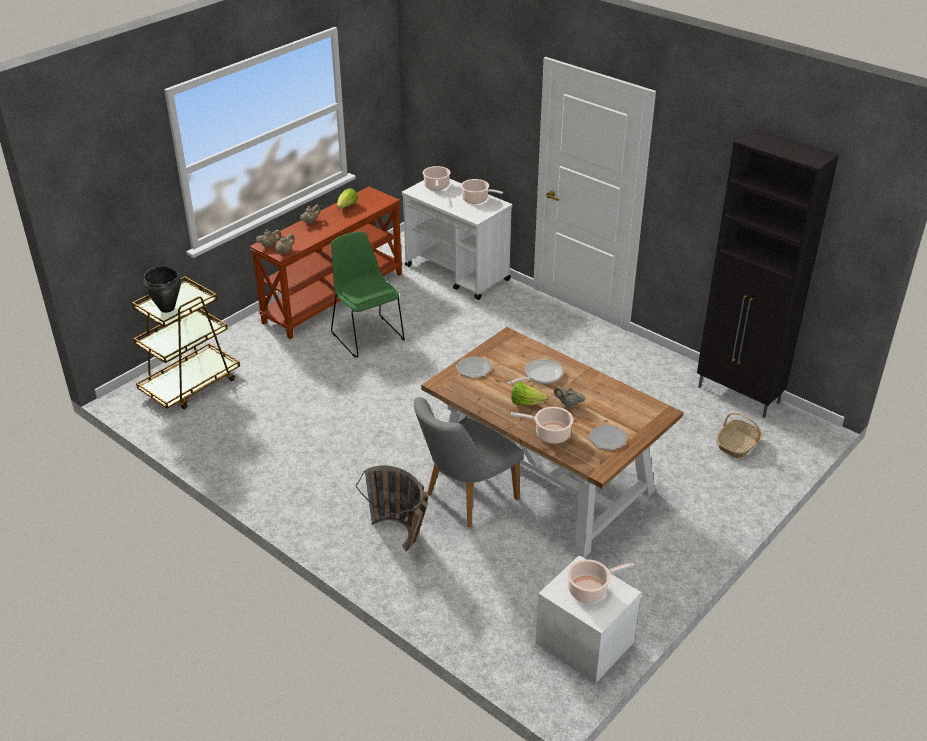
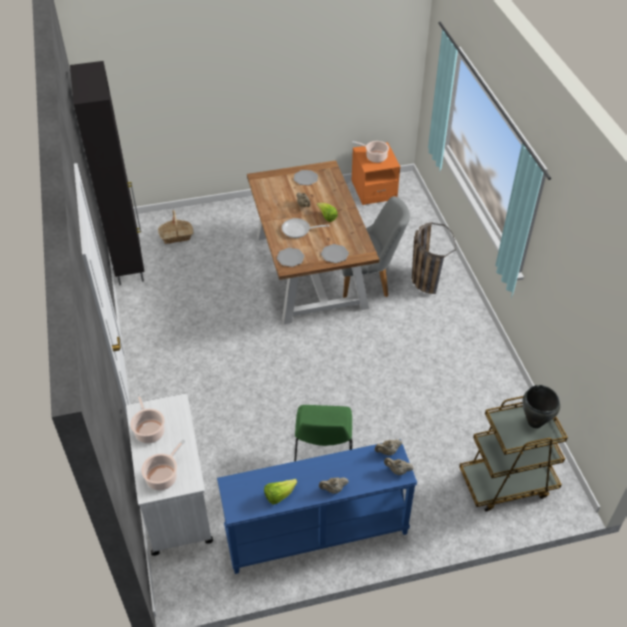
camera: 145 degrees left, 10 degrees up
brown console table [250,187,403,339] -> blue console table [217,439,417,574]
cooking pot [511,407,574,444] -> none
white nightstand [535,555,641,683] -> orange nightstand [352,142,400,205]
none -> plate [277,248,304,267]

